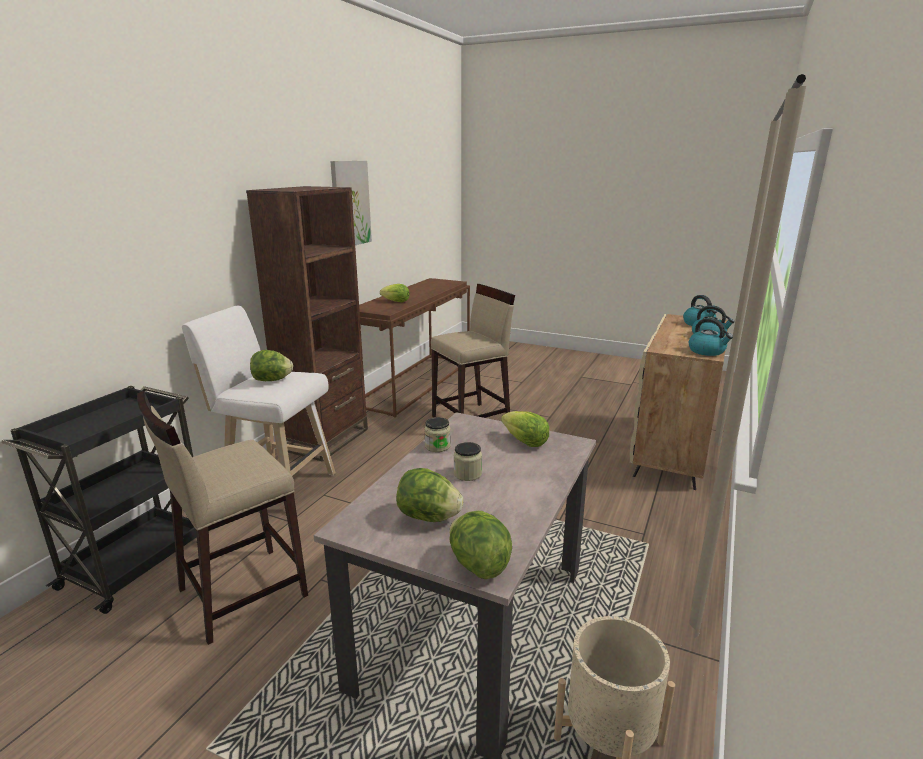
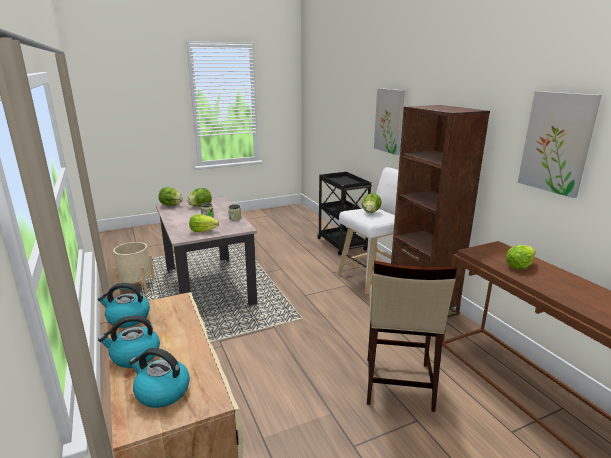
camera: 130 degrees right, 0 degrees up
beige stool [137,391,308,645] -> none
none -> picture [374,88,405,155]

